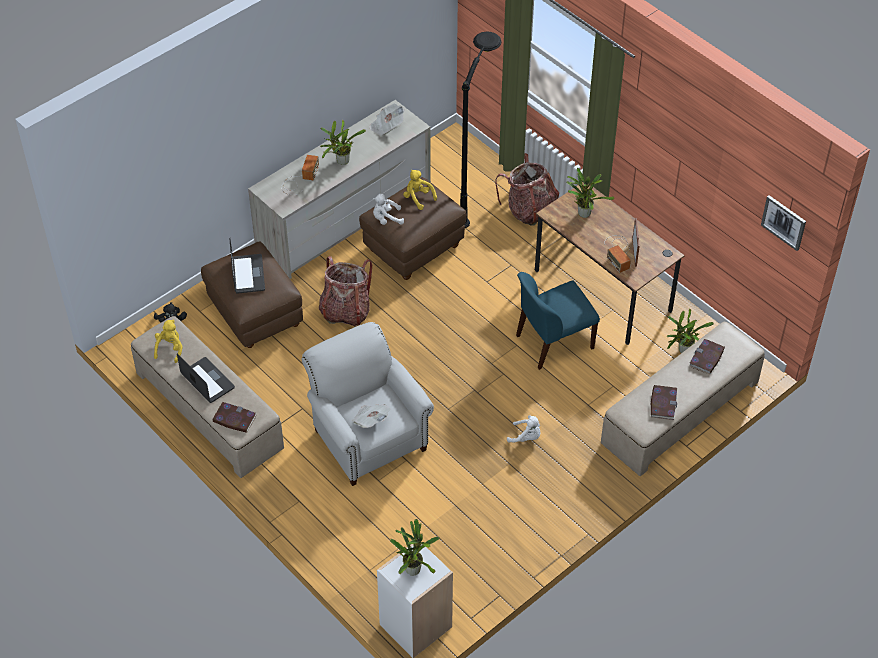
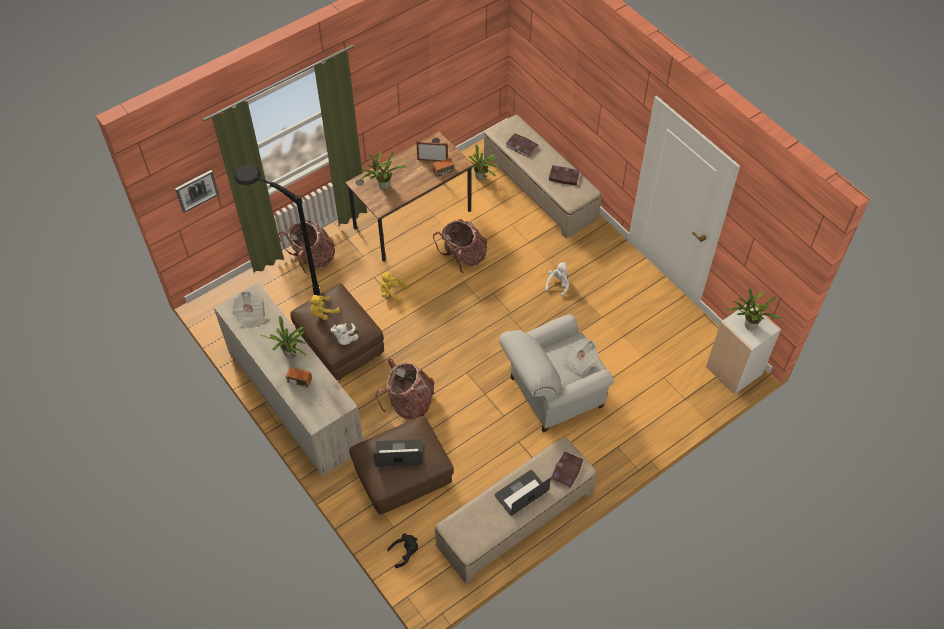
camera: 85 degrees left, 5 degrees up
yellow plush toy [154,320,183,363] -> yellow plush toy moved to [381,272,408,302]
blue chair [516,272,600,370] -> backpack [433,219,487,274]
picture [761,195,806,251] -> picture moved to [175,170,219,213]

